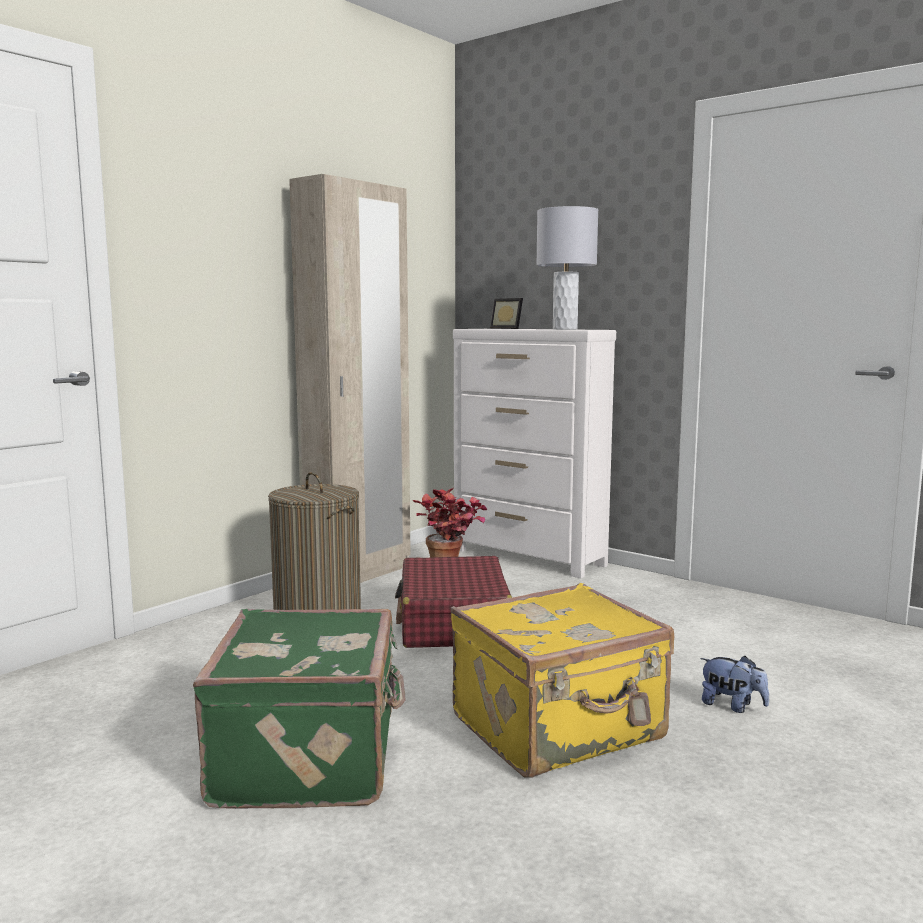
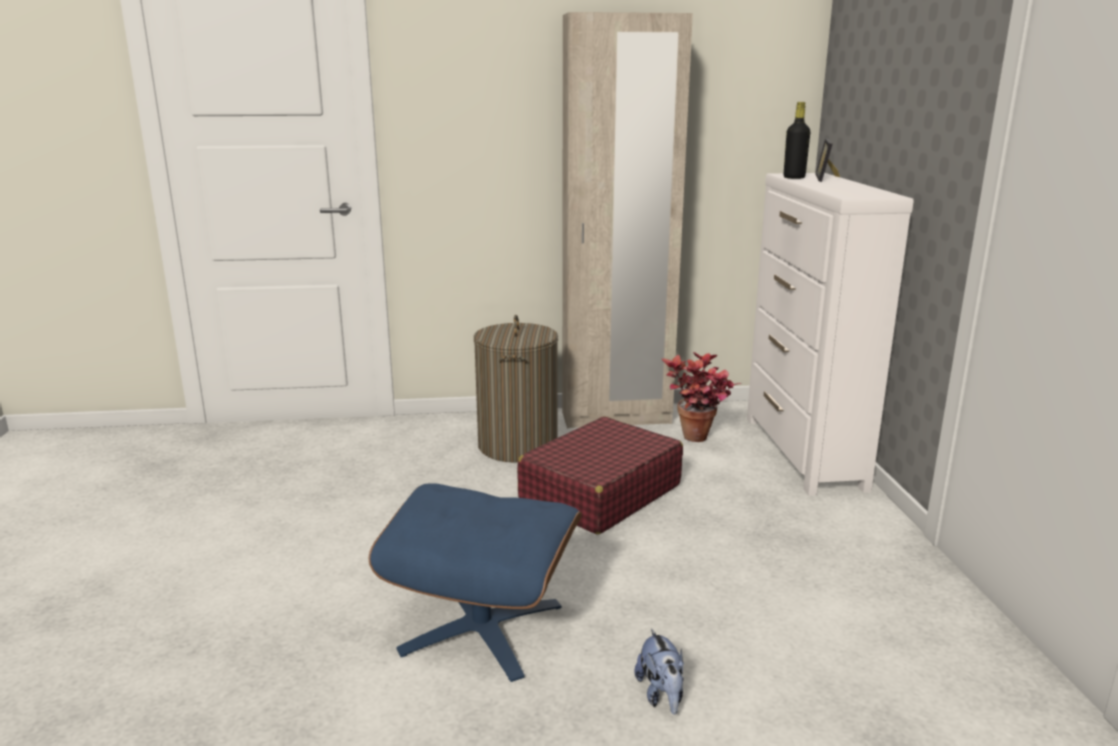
camera: 45 degrees right, 10 degrees up
green suitcase [193,609,406,809] -> none
yellow suitcase [451,583,674,777] -> blue ottoman [369,483,582,682]
grey table lamp [536,206,598,330] -> none
none -> black bottle [784,102,810,179]

